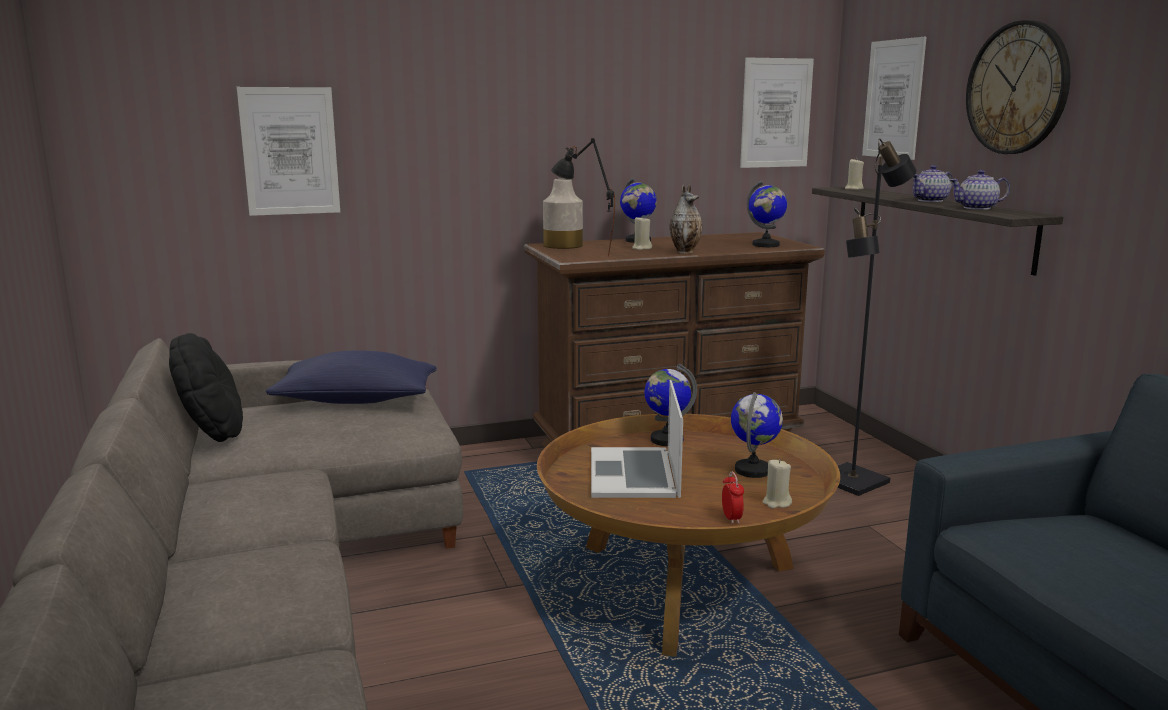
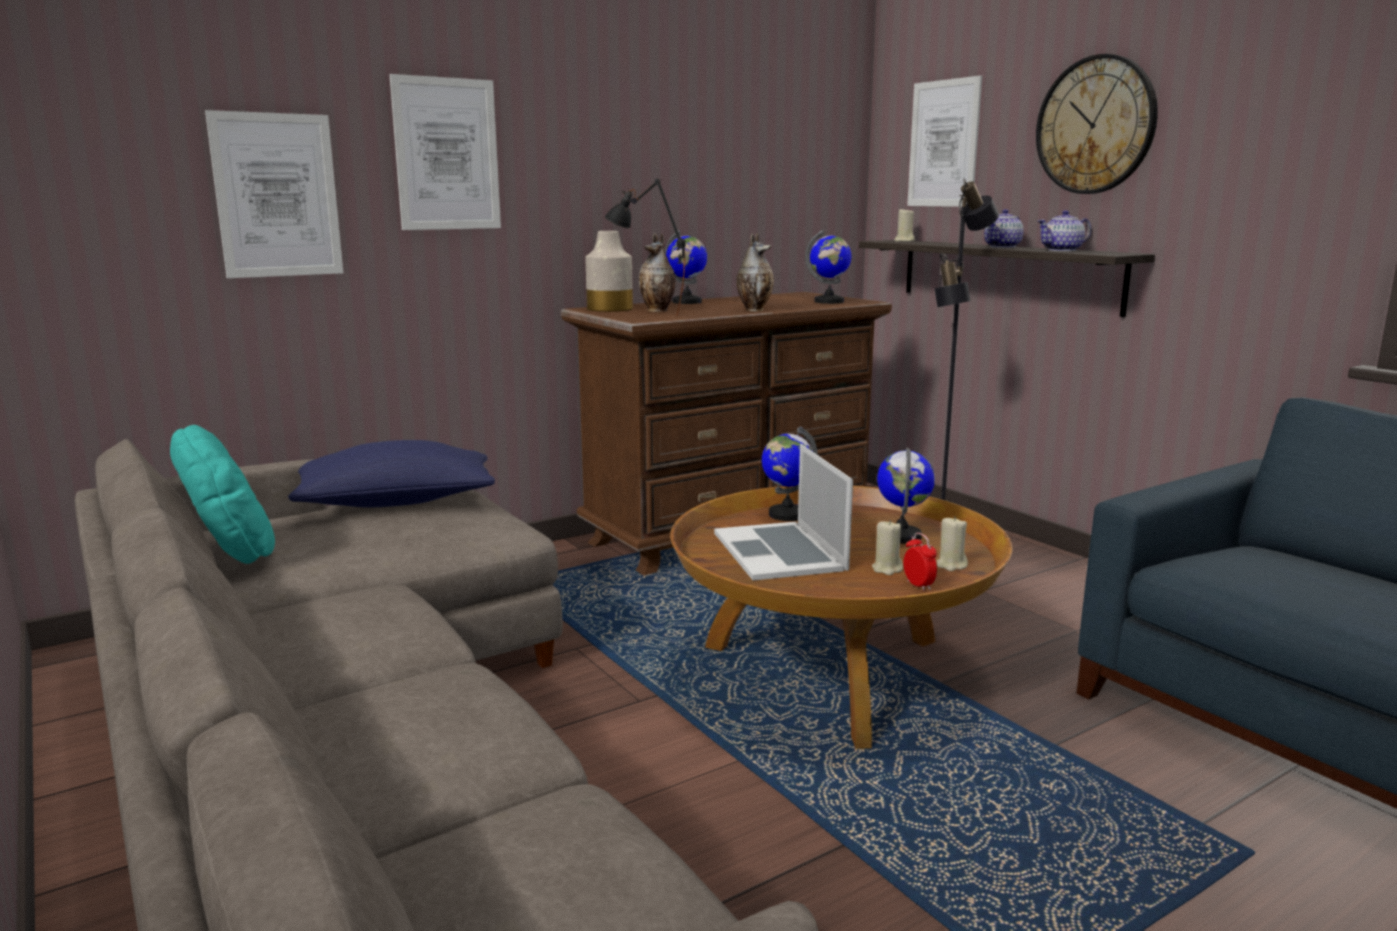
camera: 15 degrees left, 0 degrees up
black pillow [169,333,243,442] -> turquoise pillow [170,425,275,564]
beige candle [632,216,652,250] -> beige candle moved to [872,520,903,575]
picture [740,57,814,168] -> picture moved to [389,74,501,230]
none -> vase [639,233,676,312]

